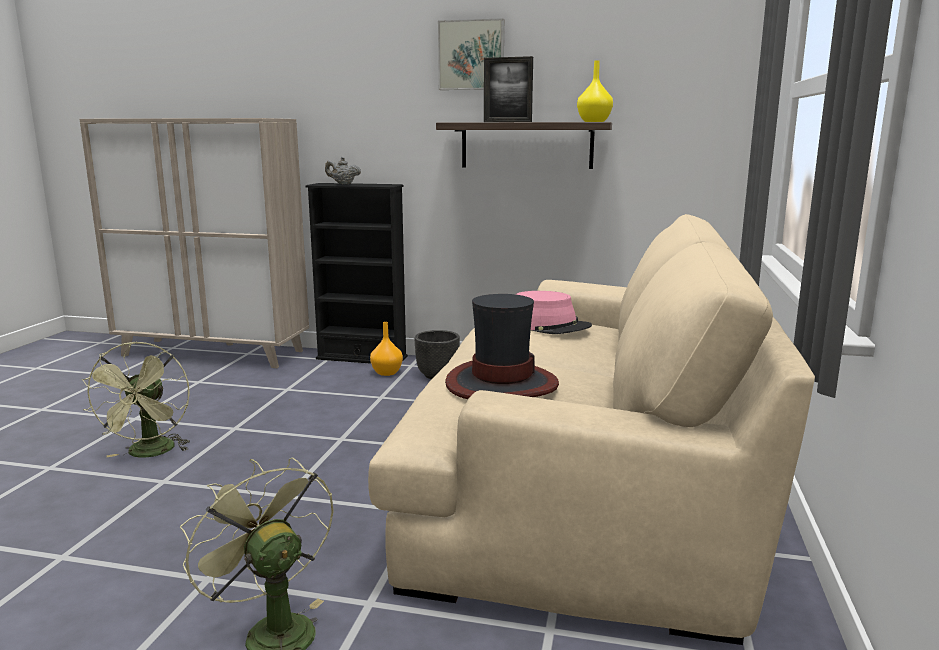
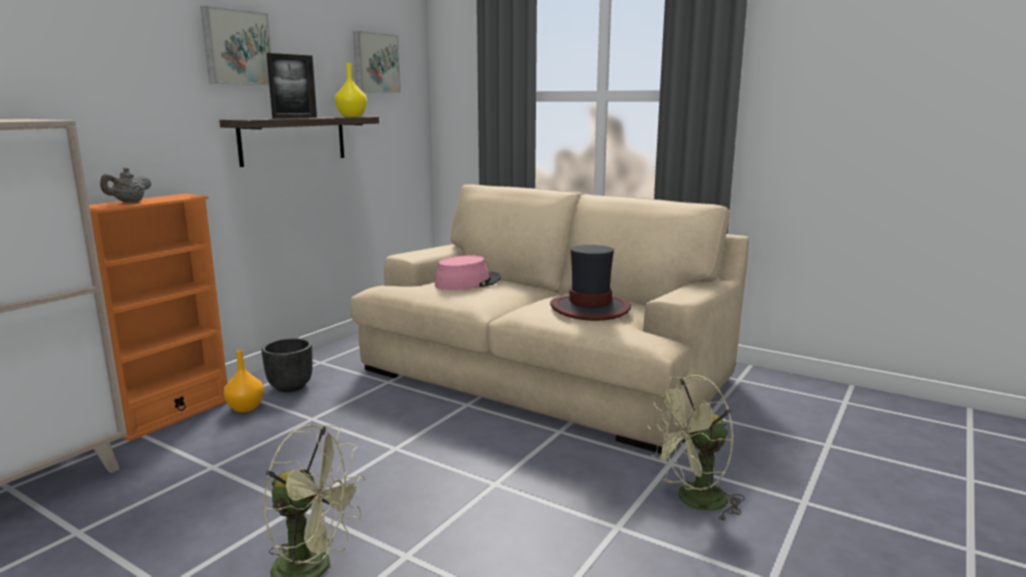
camera: 70 degrees left, 0 degrees up
black bookcase [306,183,408,364] -> orange bookcase [89,193,227,441]
none -> picture [353,31,401,93]

